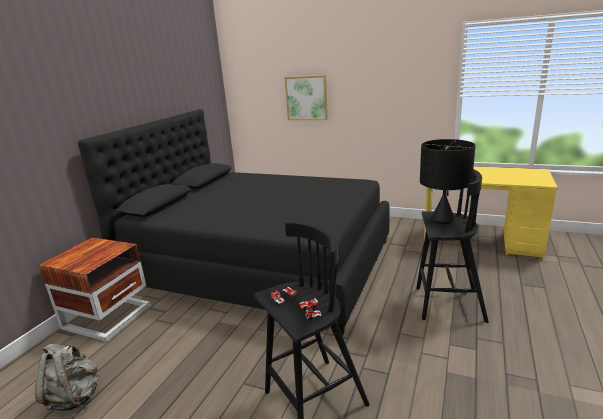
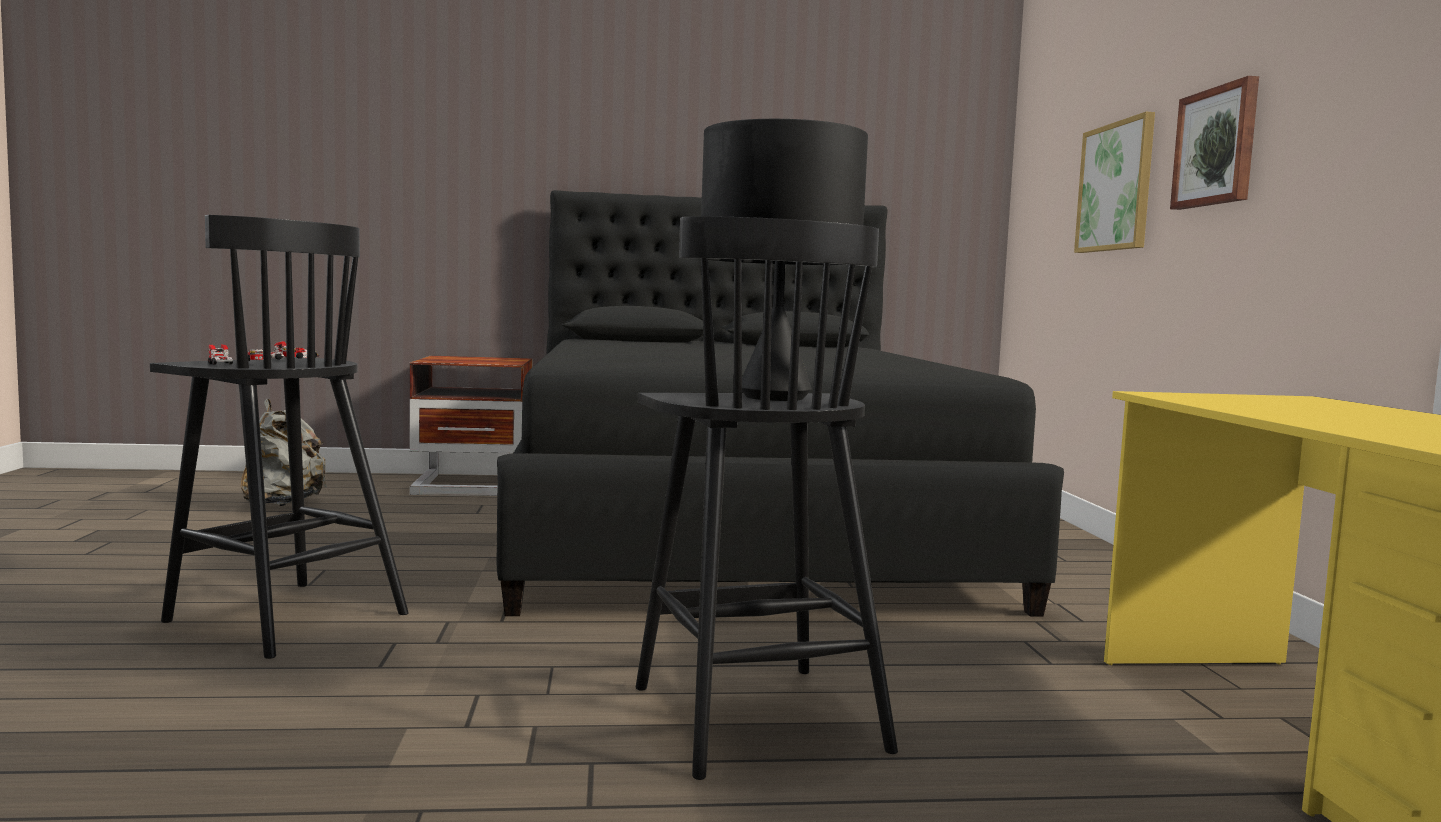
camera: 60 degrees right, 15 degrees down
none -> picture [1170,76,1259,210]

